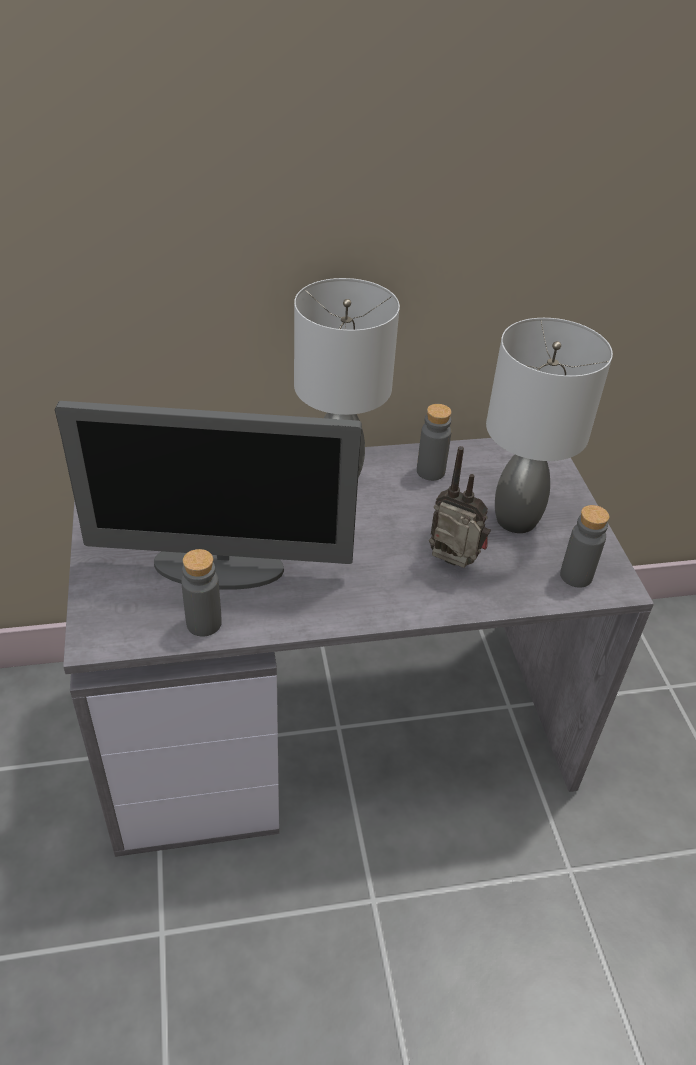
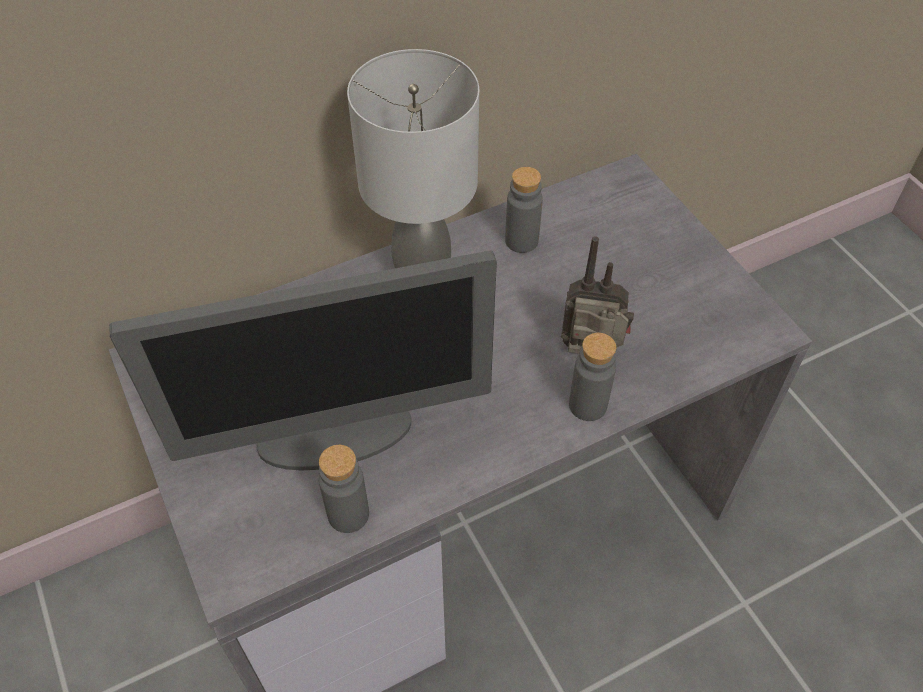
camera: 15 degrees left, 10 degrees up
grey table lamp [486,318,613,533] -> none
grey bottle [560,505,609,588] -> grey bottle moved to [569,333,616,421]

